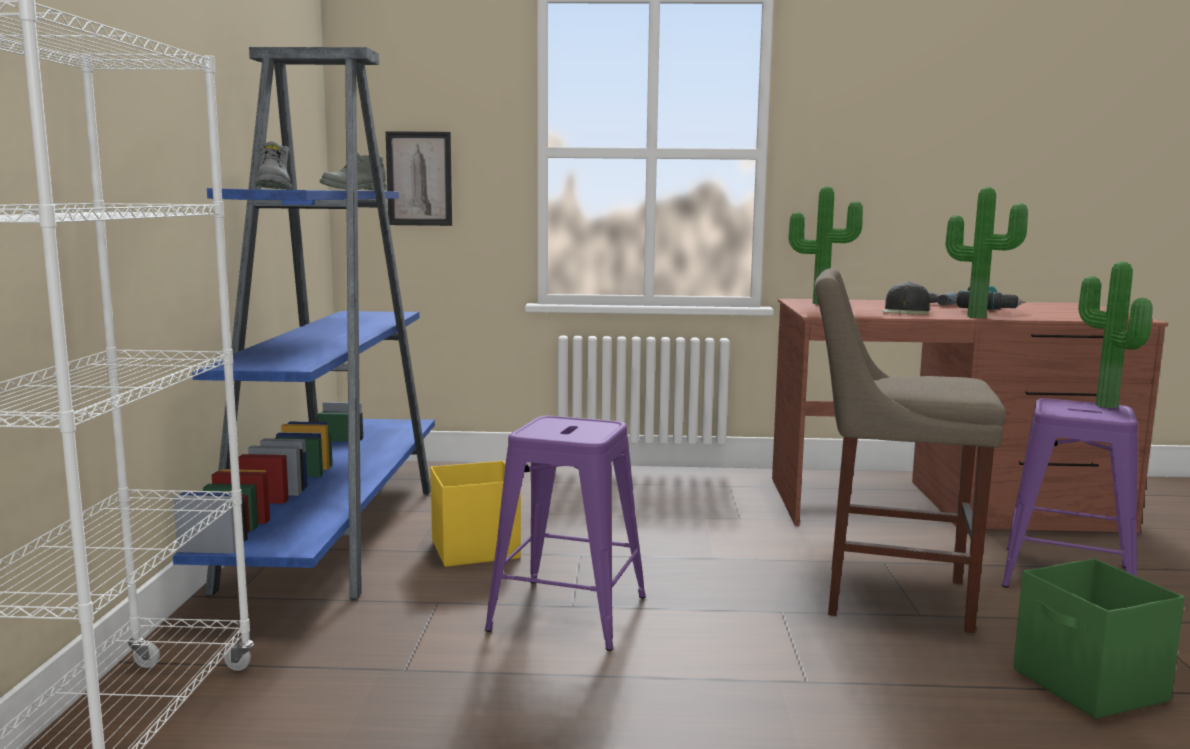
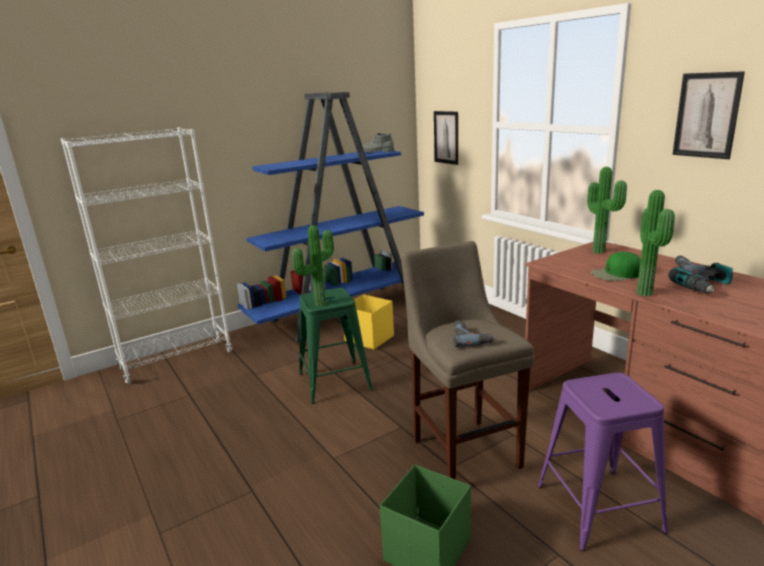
camera: 55 degrees right, 10 degrees up
grey boot [255,142,291,189] -> none
purple stool [485,416,646,651] -> green stool [299,288,373,404]
black cap [881,282,930,315] -> green cap [591,252,641,281]
potted plant [1078,262,1153,408] -> potted plant moved to [292,225,334,306]
none -> power drill [453,320,495,347]
none -> picture [672,71,745,159]

